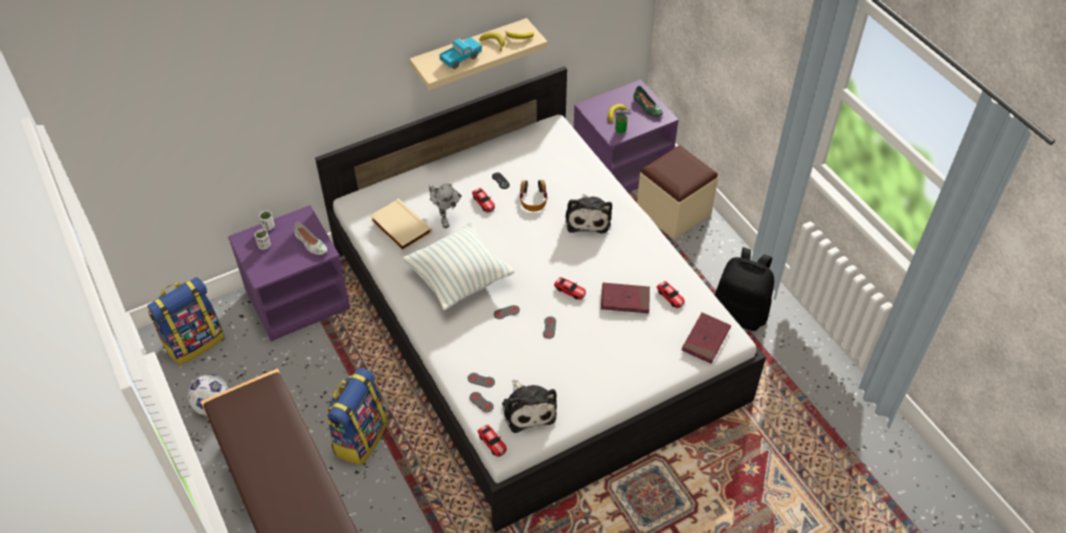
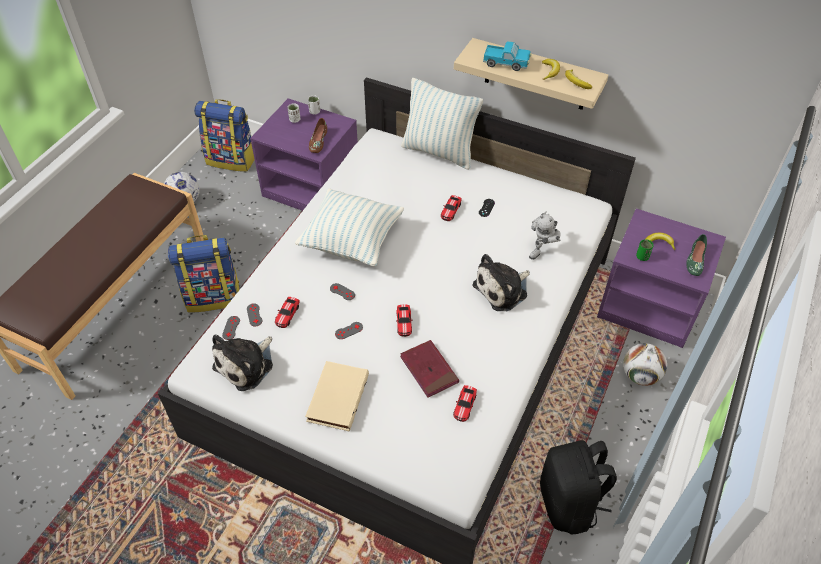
camera: 55 degrees right, 0 degrees up
white shoe [294,222,327,255] -> brown shoe [309,118,327,153]
beige book [370,198,432,251] -> beige book moved to [305,361,369,431]
toy robot [429,183,462,228] -> toy robot moved to [529,211,561,260]
toy car [478,425,507,457] -> toy car moved to [275,297,300,328]
headphones [520,180,547,211] -> none
beige ottoman [637,145,718,239] -> football [623,343,667,386]
red book [682,312,731,363] -> none
none -> pillow [401,78,483,169]

